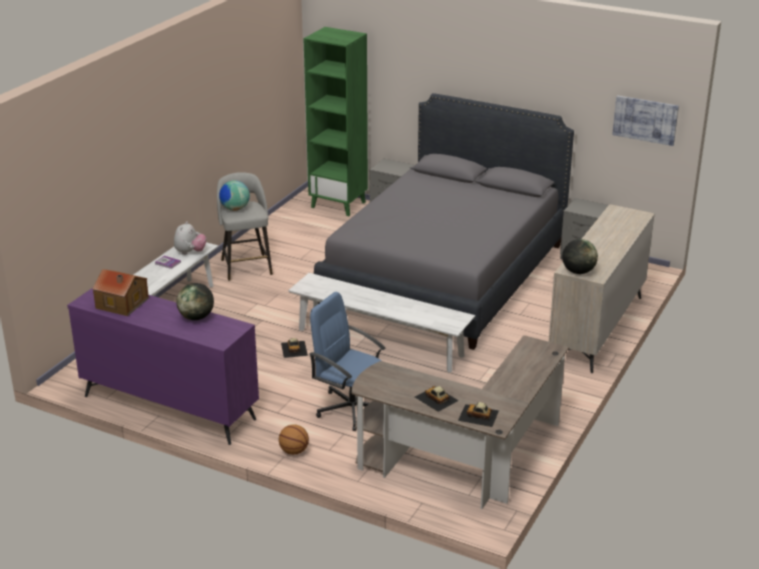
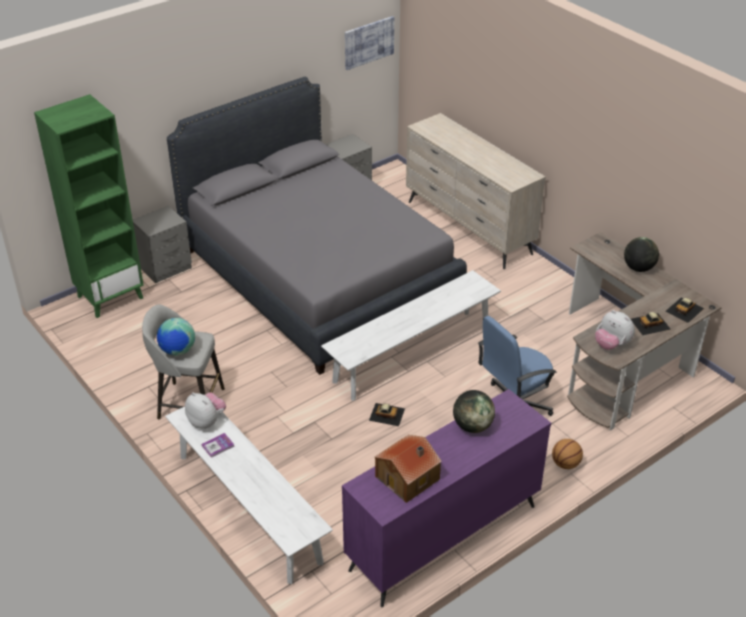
camera: 65 degrees left, 10 degrees up
globe [562,239,598,274] -> globe moved to [624,237,659,272]
none -> plush toy [595,310,635,350]

